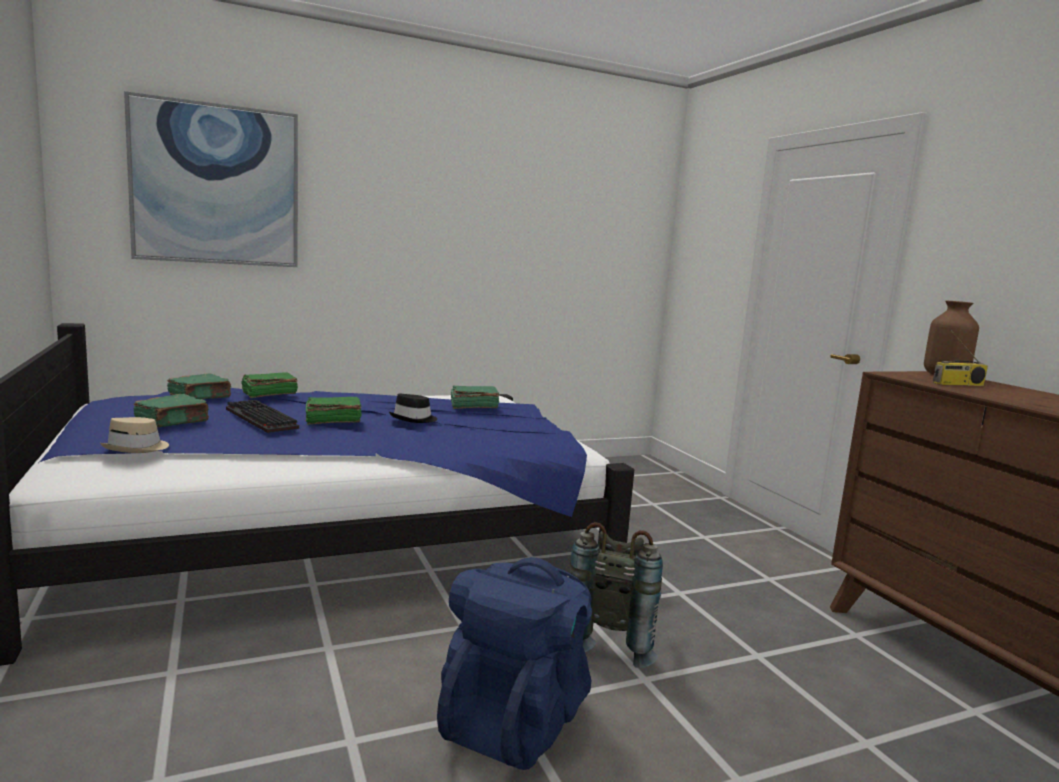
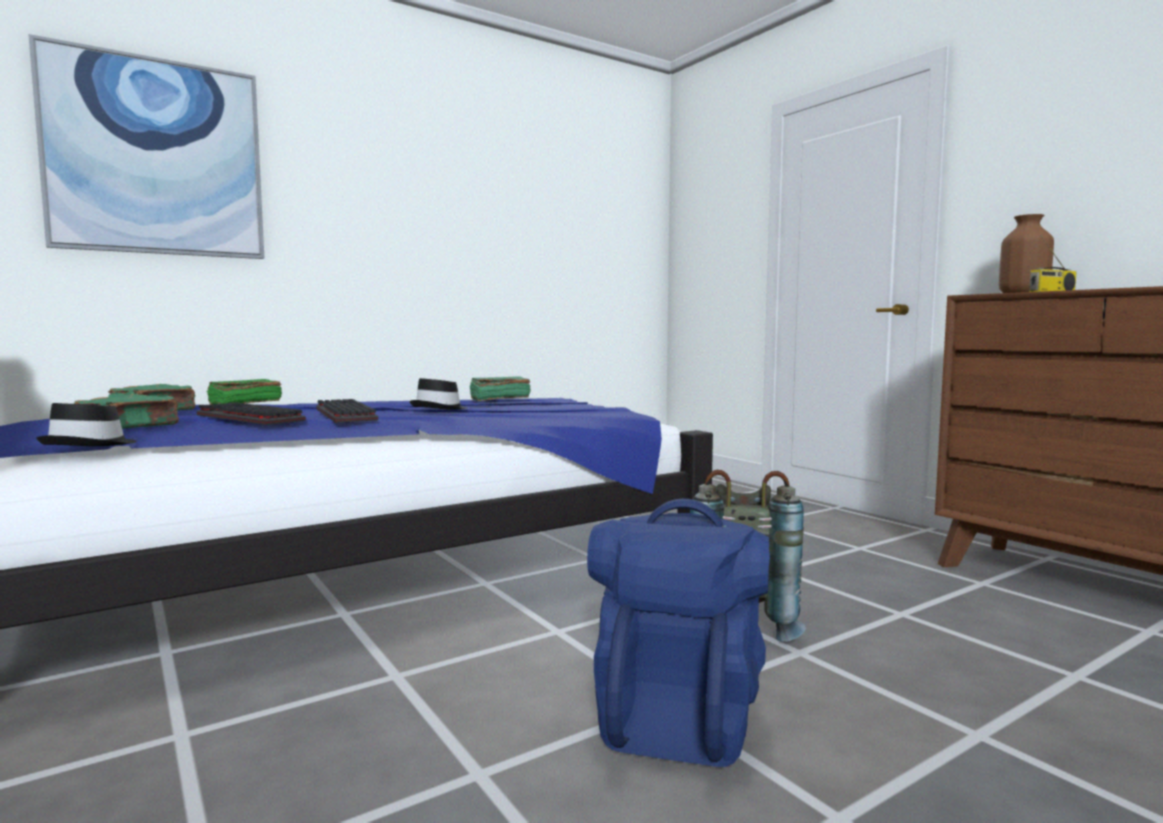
camera: 10 degrees left, 5 degrees down
beige hat [100,417,169,453] -> black hat [36,403,137,446]
green book [305,397,362,425] -> keyboard [316,399,378,423]

